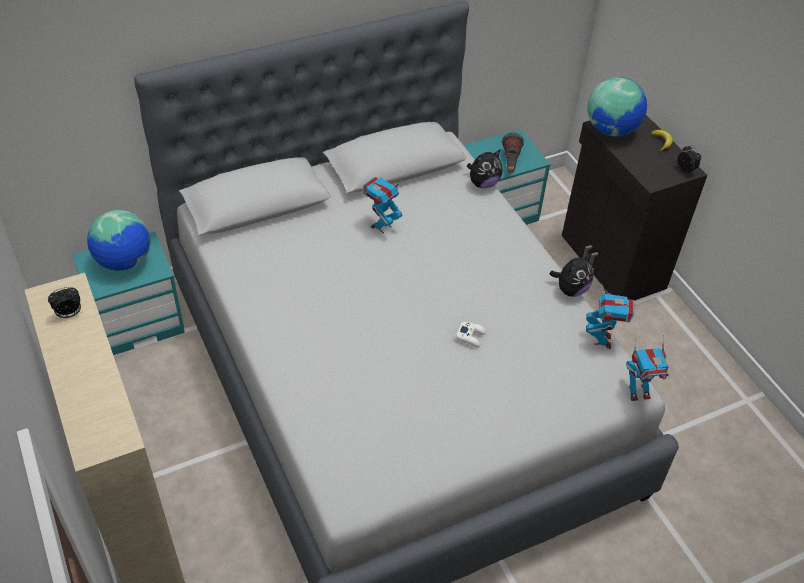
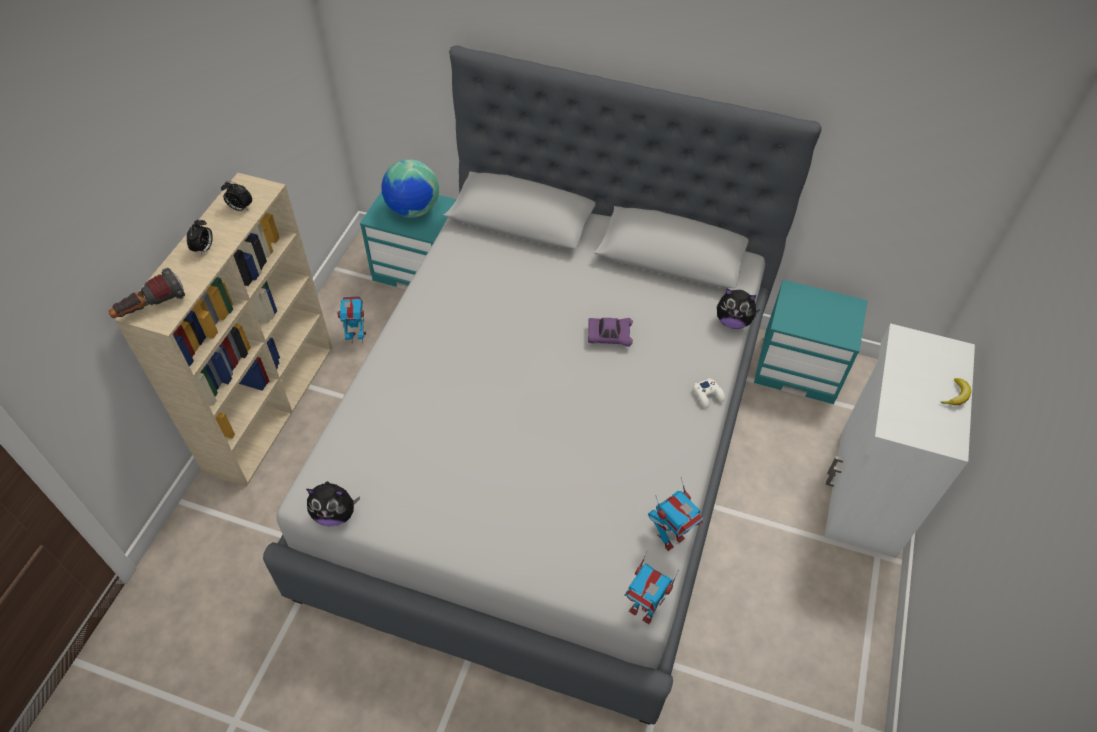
camera: 45 degrees right, 5 degrees up
toy robot [363,177,402,233] -> toy robot moved to [336,296,366,344]
white game controller [456,322,486,347] -> white game controller moved to [693,378,725,408]
flashlight [502,133,524,173] -> flashlight moved to [108,268,185,318]
plush toy [550,253,593,297] -> plush toy moved to [306,481,360,526]
black cabinet [562,115,707,301] -> white cabinet [824,323,975,558]
globe [587,77,647,136] -> none
alarm clock [677,145,701,173] -> alarm clock moved to [187,219,213,256]
none -> purple toy car [588,318,633,347]

